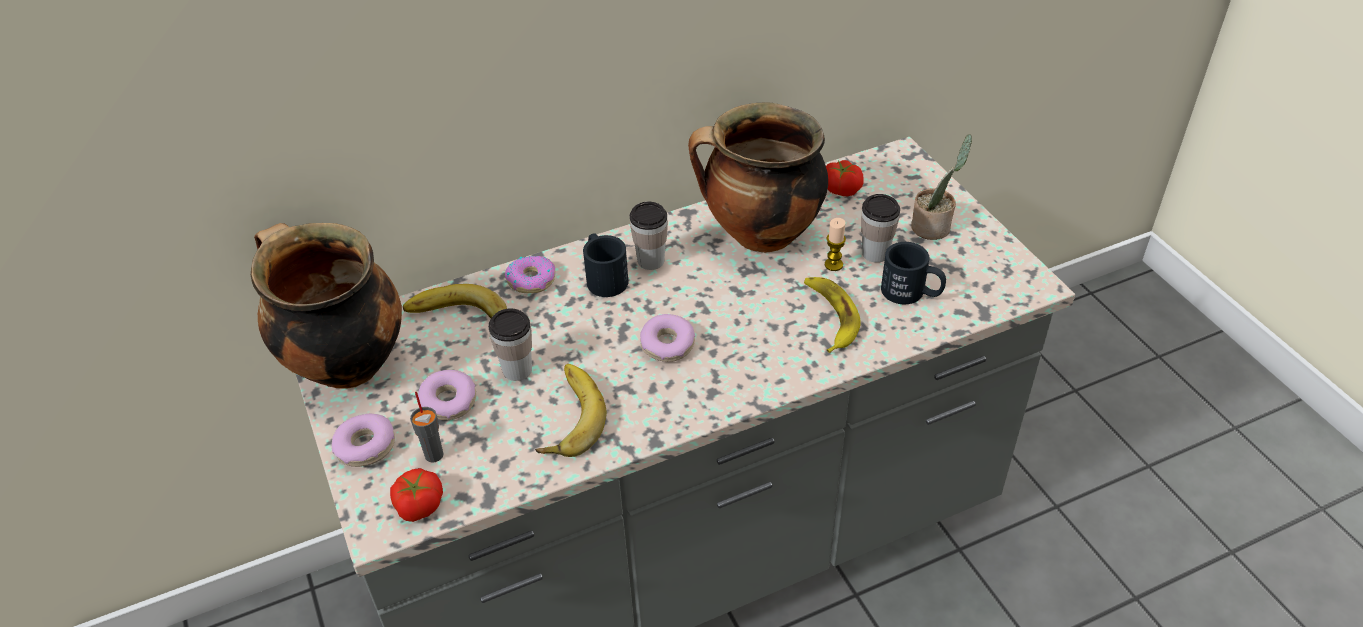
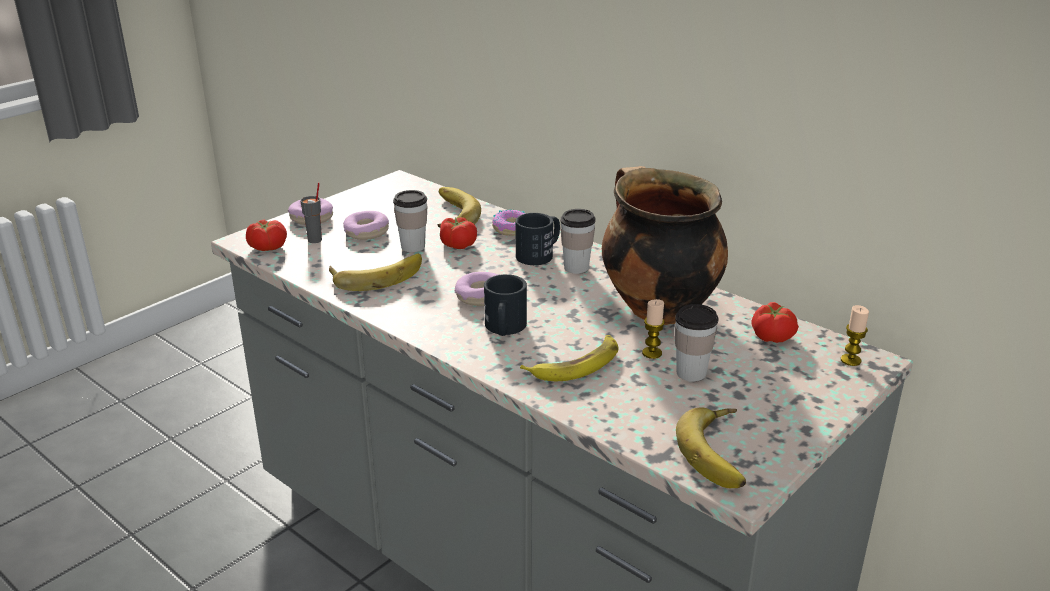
camera: 65 degrees right, 15 degrees down
cooking pot [251,223,402,388] -> none
black mug [881,242,946,304] -> black mug moved to [484,274,527,336]
potted plant [911,134,972,240] -> none
none -> tomato [440,217,477,249]
none -> banana [676,407,746,488]
none -> candle [841,305,869,366]

